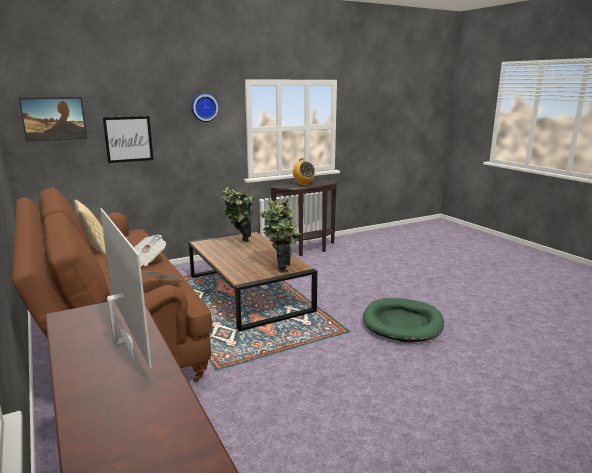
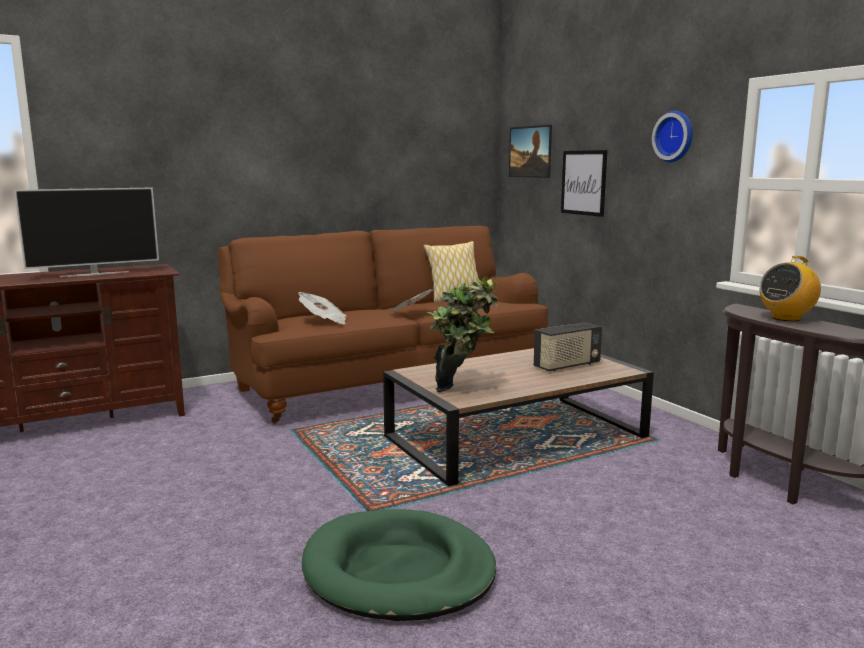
camera: 90 degrees right, 5 degrees down
potted plant [221,187,256,242] -> radio [534,322,602,371]

